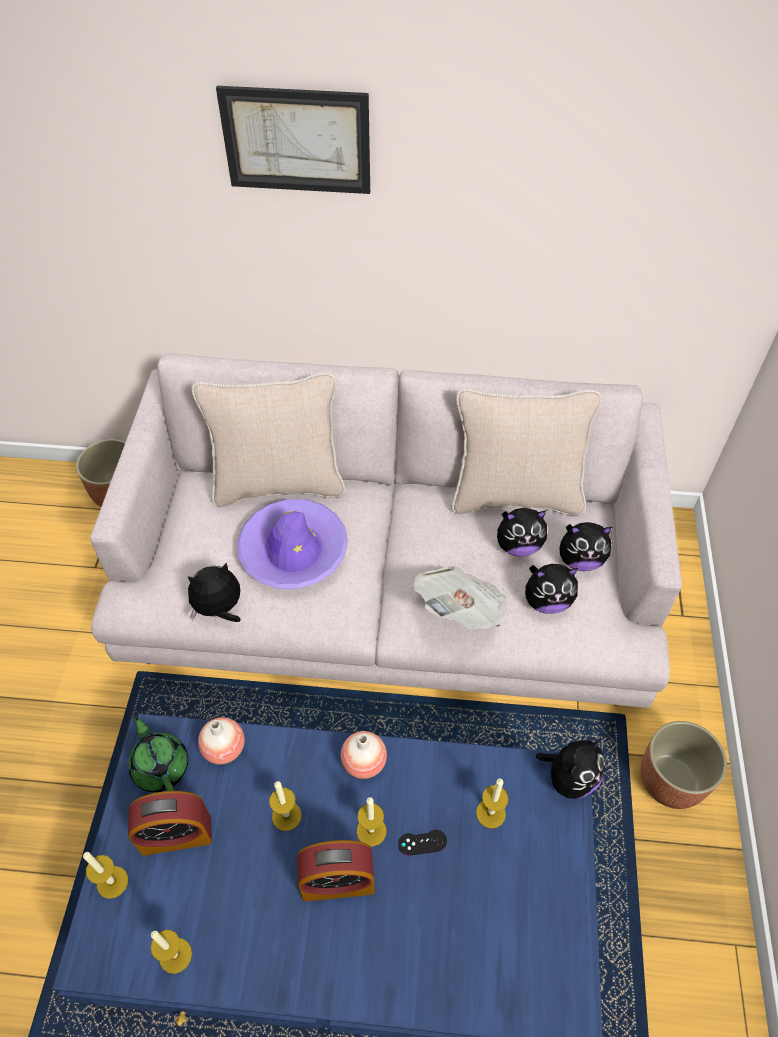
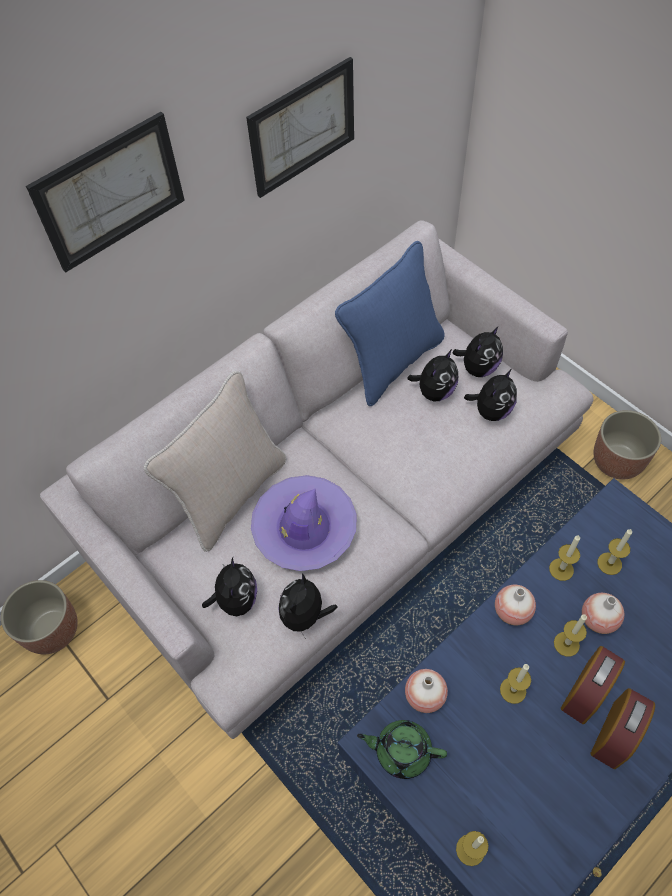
camera: 45 degrees left, 5 degrees up
alarm clock [128,791,212,856] -> alarm clock moved to [590,688,655,769]
candle [151,930,192,974] -> candle moved to [549,535,580,581]
black game controller [398,830,447,856] -> vase [582,593,624,634]
newspaper [414,567,507,630] -> none
beige pillow [451,389,602,515] -> blue pillow [335,241,445,406]
plush toy [536,736,606,799] -> plush toy moved to [202,557,257,616]
none -> picture [246,57,354,198]

